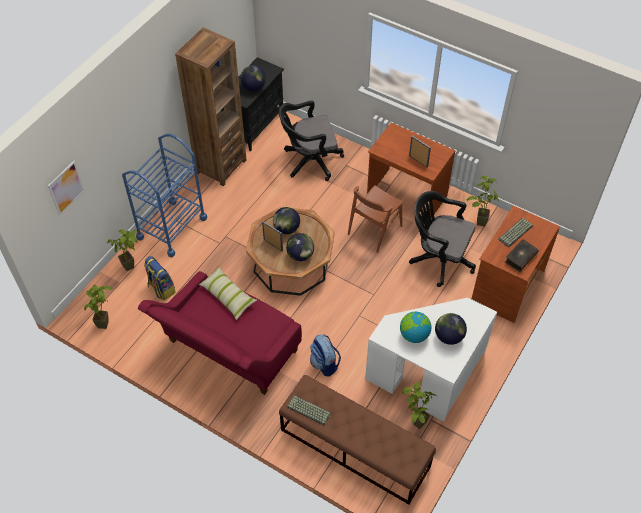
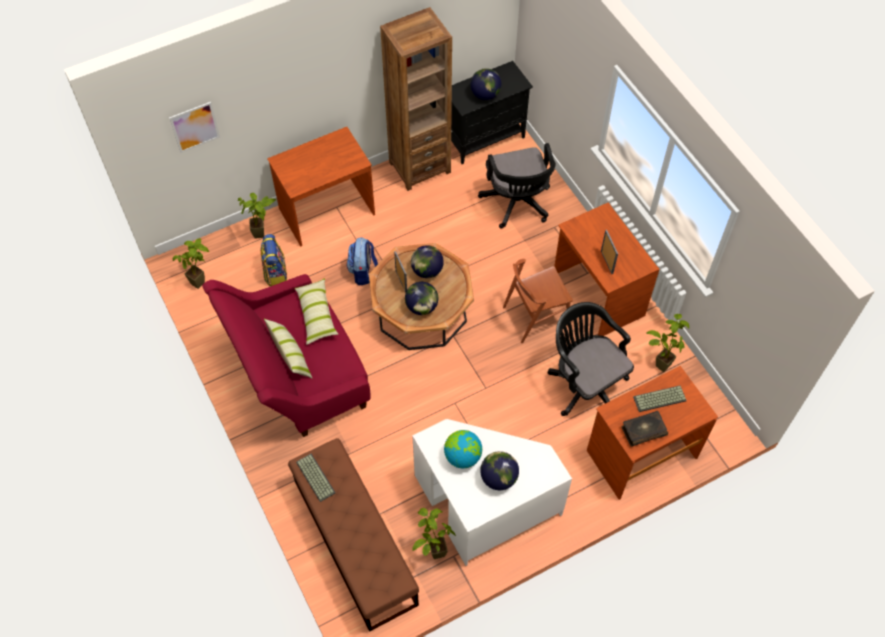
camera: 30 degrees right, 5 degrees up
blue cart [122,134,207,257] -> brown desk [267,127,375,246]
black office chair [279,100,344,181] -> black office chair turned 120 degrees counterclockwise [478,143,556,229]
backpack [310,334,341,377] -> backpack moved to [346,237,378,285]
none -> pillow [264,319,312,378]

